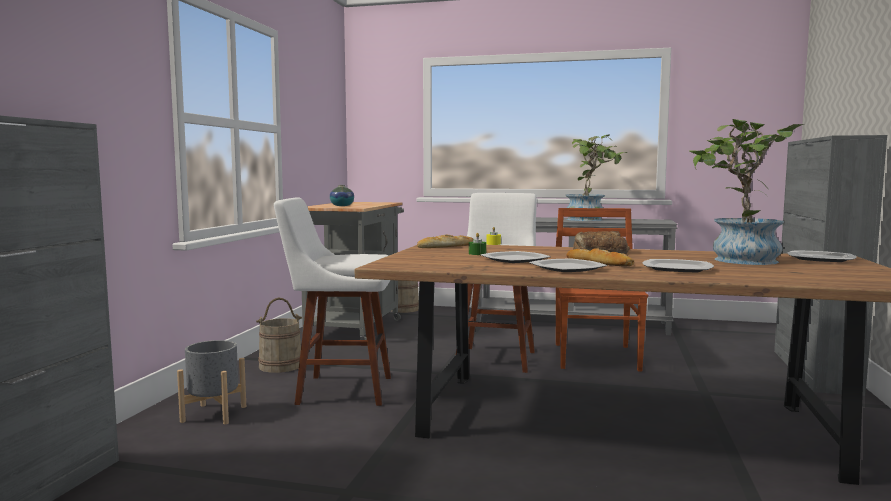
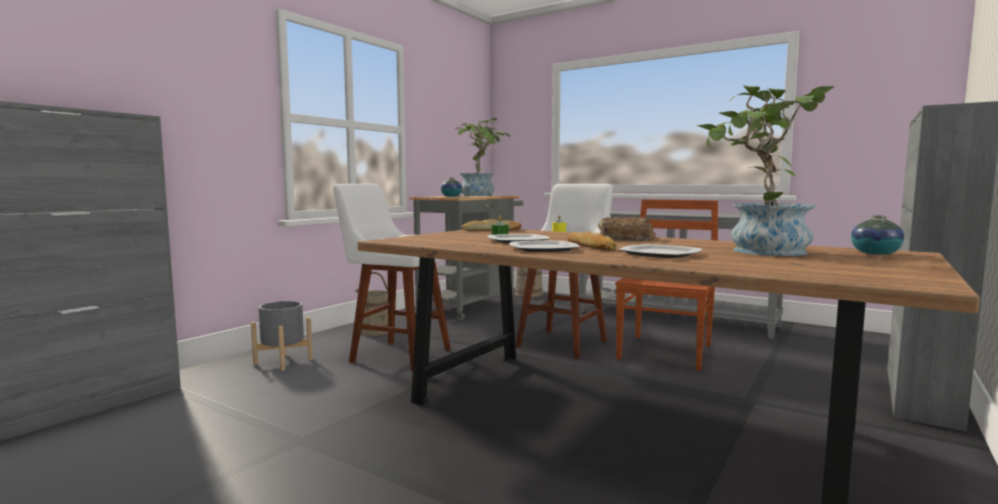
camera: 20 degrees right, 0 degrees up
potted plant [566,134,628,221] -> potted plant moved to [455,118,510,196]
plate [787,250,857,262] -> vase [851,215,905,255]

